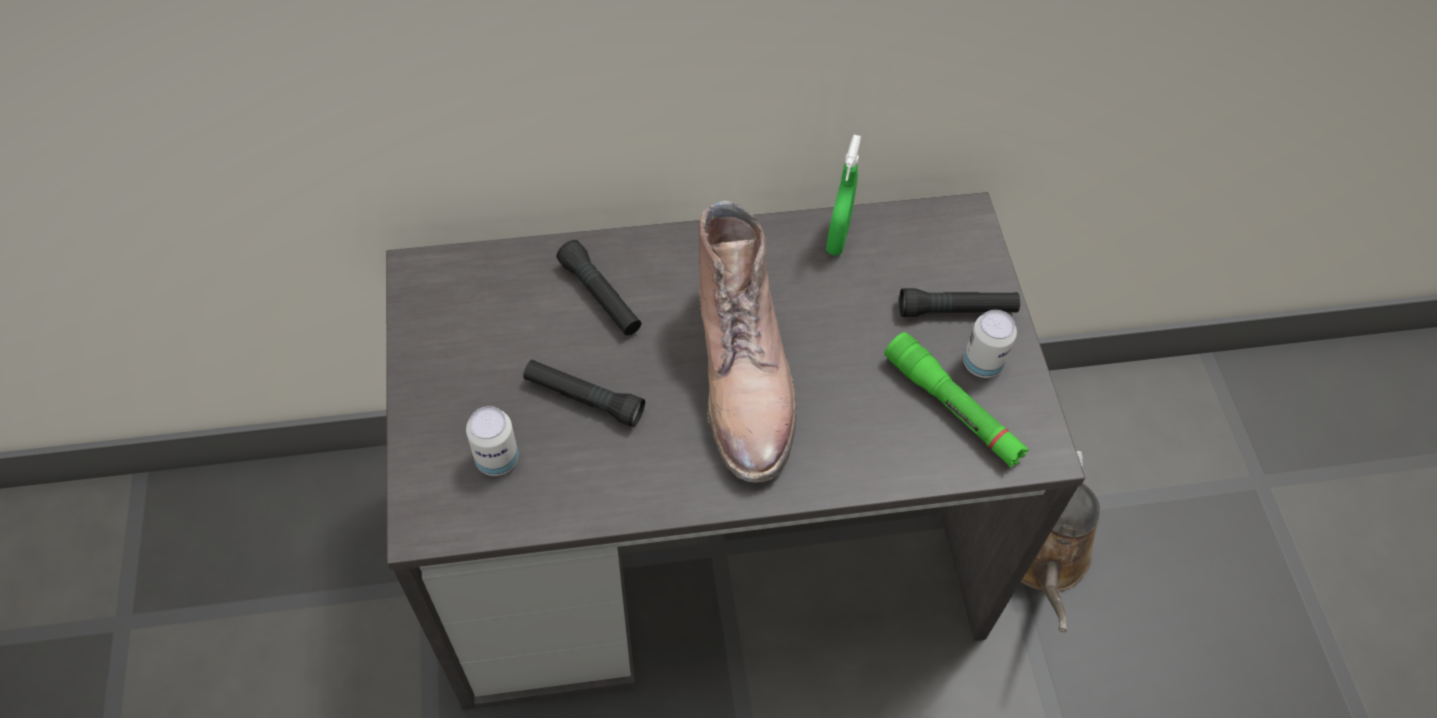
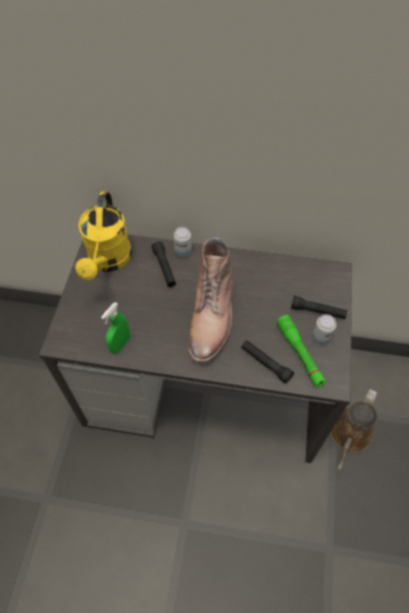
camera: 20 degrees right, 0 degrees up
can [466,406,518,476] -> can moved to [173,227,192,257]
black flashlight [523,360,645,427] -> black flashlight moved to [241,340,294,384]
green spray bottle [826,135,861,256] -> green spray bottle moved to [101,302,130,354]
none -> yellow watering can [75,191,132,280]

